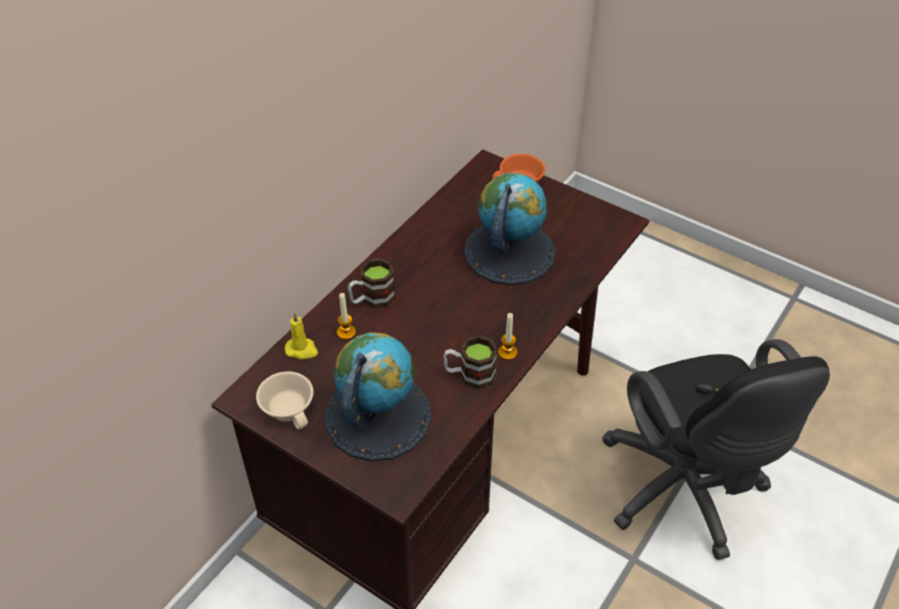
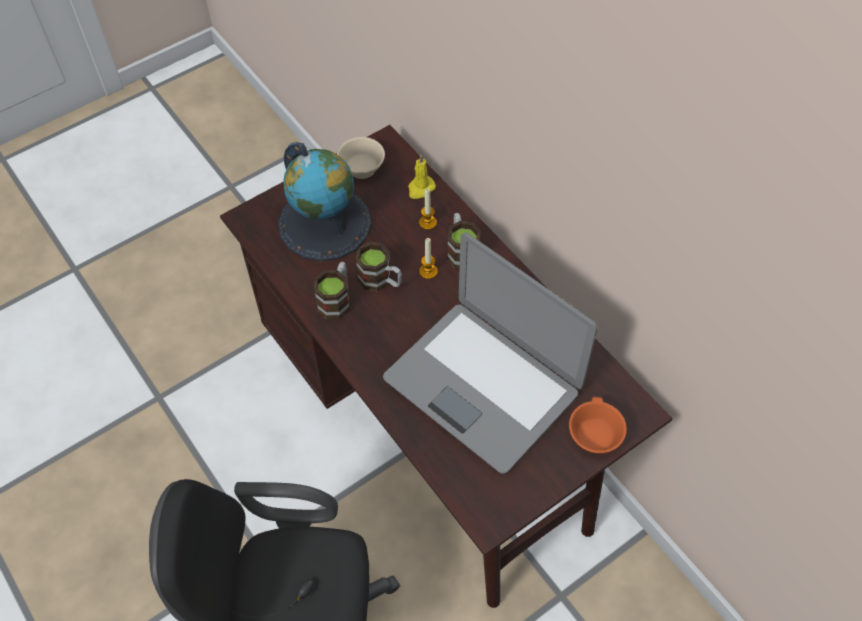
camera: 110 degrees right, 10 degrees up
globe [464,173,556,285] -> laptop [383,233,598,474]
candle [498,313,517,360] -> candle moved to [419,238,438,279]
none -> mug [355,242,402,291]

